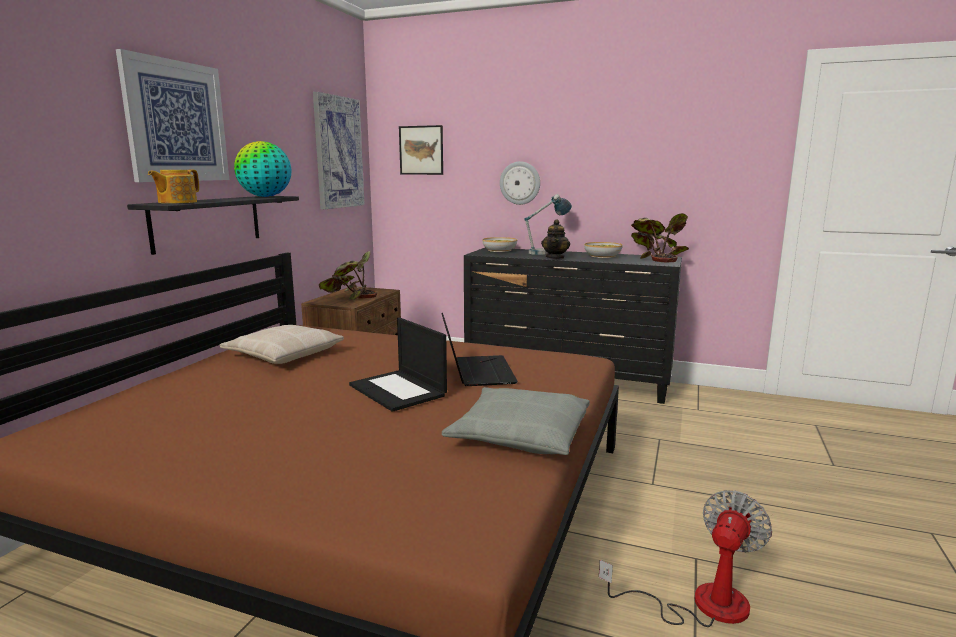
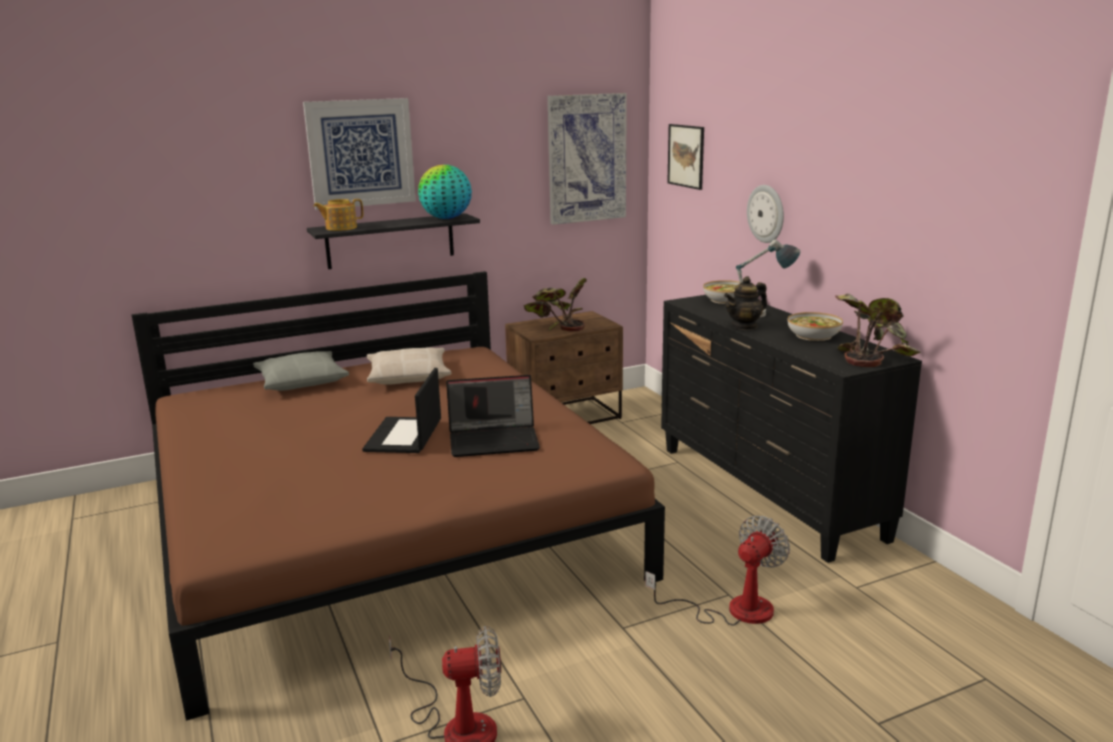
camera: 45 degrees right, 5 degrees up
laptop [441,313,518,386] -> laptop turned 45 degrees clockwise [446,375,540,457]
grey pillow [442,387,590,455] -> grey pillow moved to [253,351,349,391]
none -> fan [645,516,790,626]

